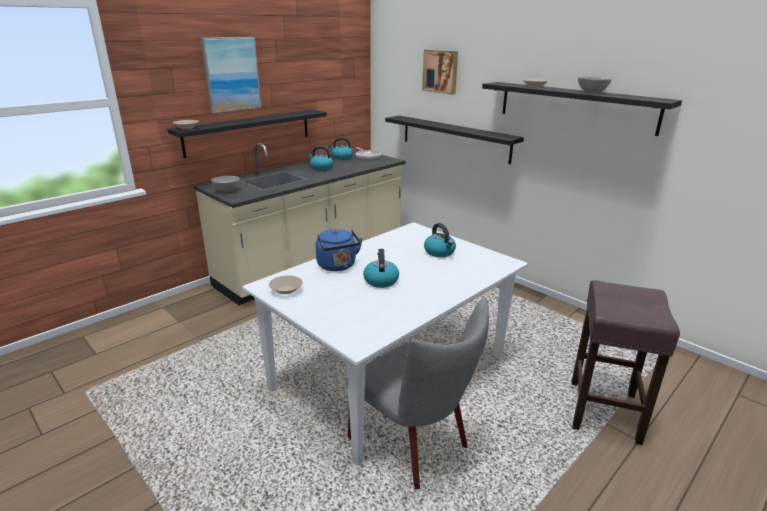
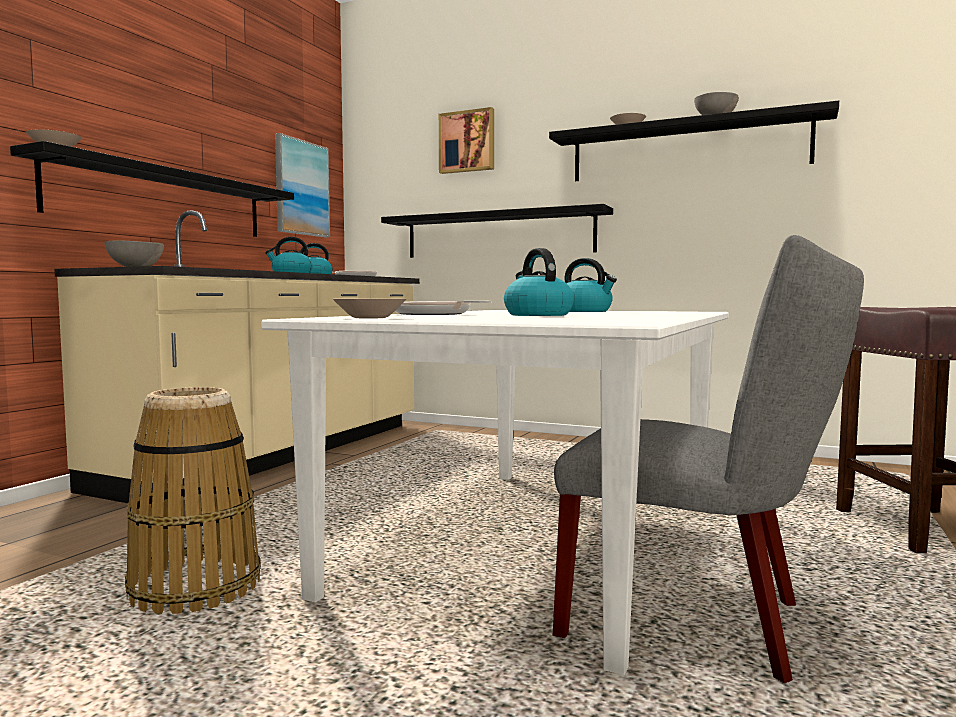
camera: 20 degrees left, 20 degrees down
picture [201,37,261,113] -> picture moved to [275,133,330,237]
blue kettle [315,229,363,271] -> frying pan [395,301,492,315]
none -> basket [125,387,261,614]

